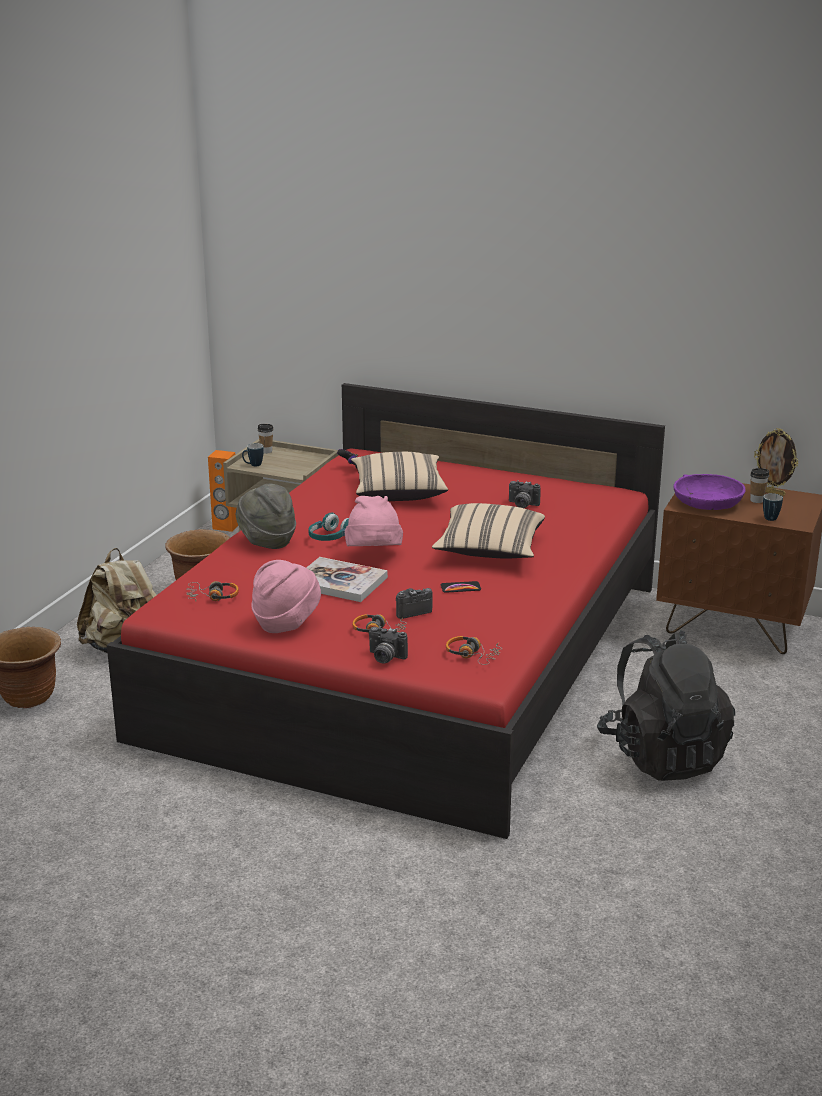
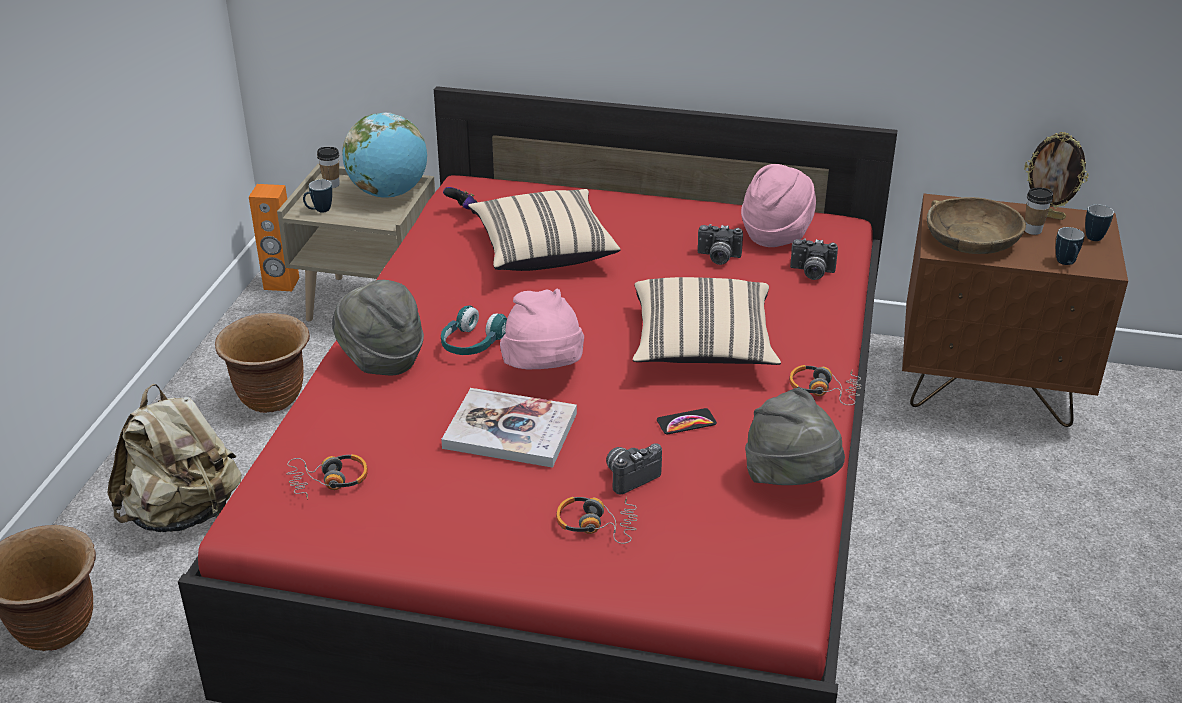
camera: 10 degrees left, 10 degrees up
pink hat [251,560,321,633] -> pink hat moved to [741,164,816,247]
camera [369,626,408,664] -> camera moved to [790,238,838,280]
headphones [446,636,502,665] -> headphones moved to [789,365,862,405]
black backpack [597,630,735,781] -> none
purple bowl [673,474,746,510] -> brown bowl [927,197,1026,254]
none -> globe [342,112,427,198]
none -> grey hat [745,388,845,485]
none -> mug [1085,204,1114,241]

